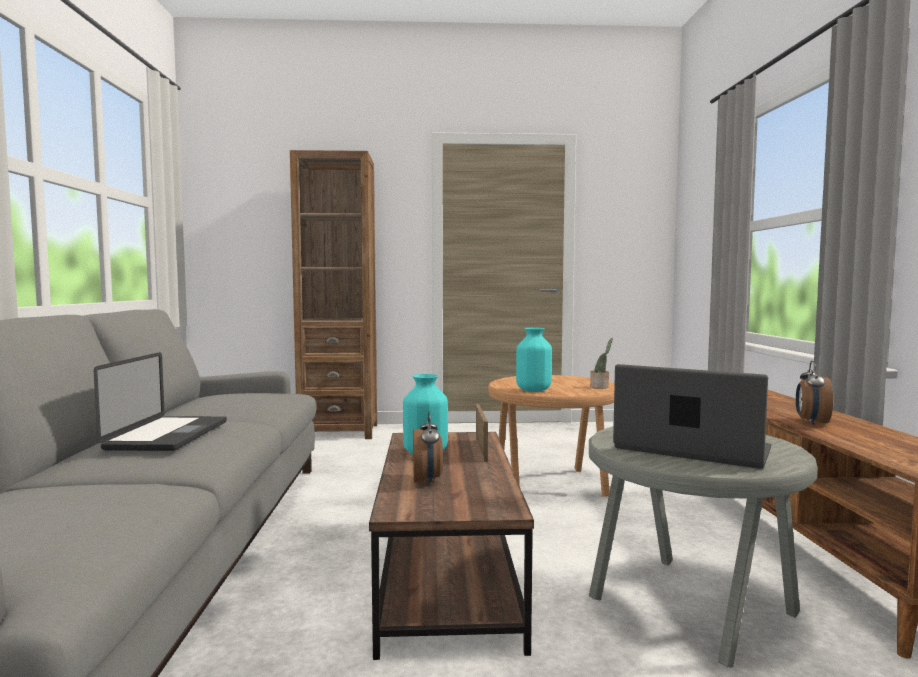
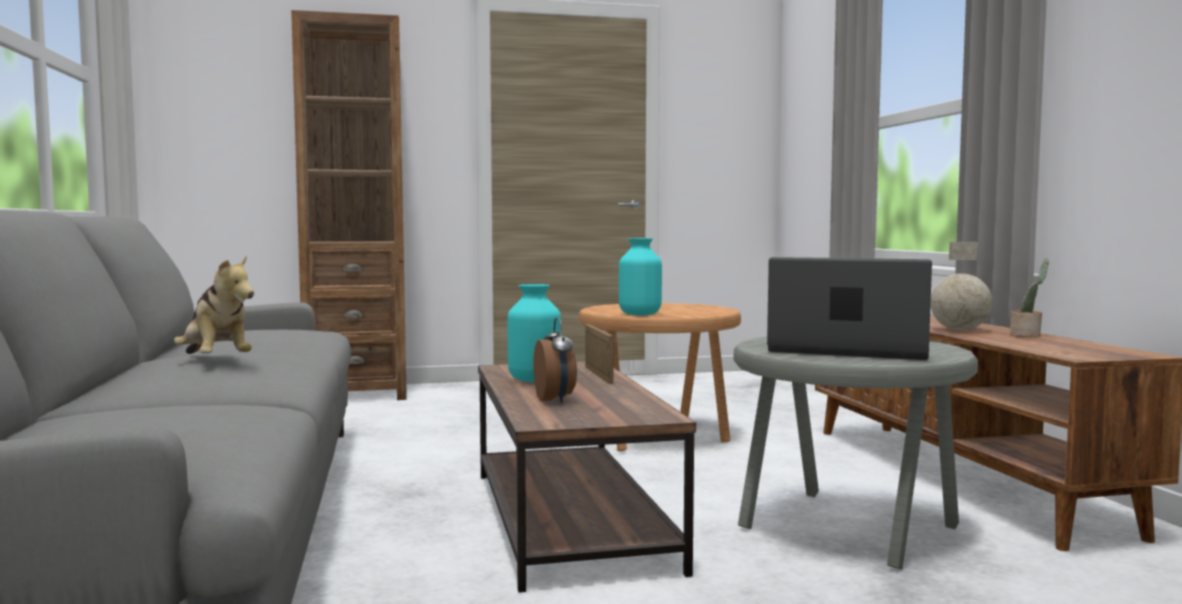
camera: 10 degrees left, 0 degrees up
laptop [94,352,227,451] -> plush toy [174,255,254,354]
potted plant [590,337,613,389] -> potted plant moved to [1010,258,1049,337]
alarm clock [796,361,833,425] -> globe [931,242,992,331]

